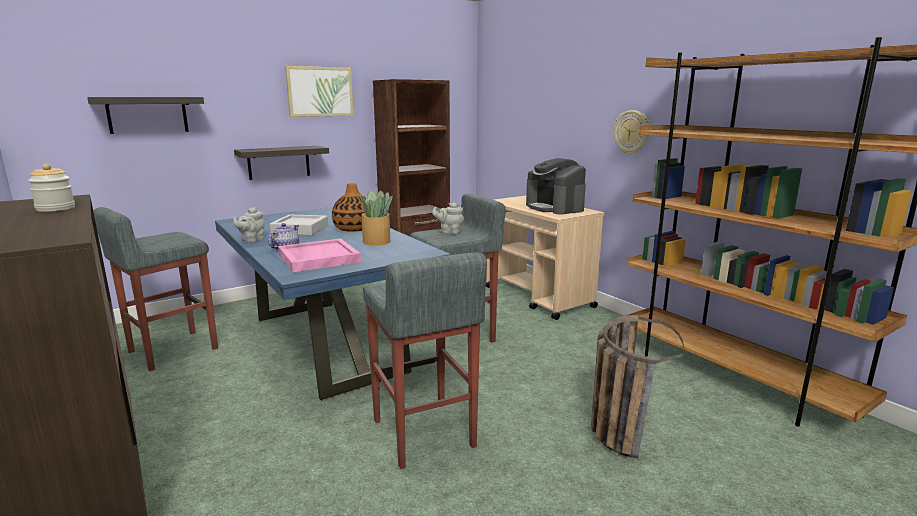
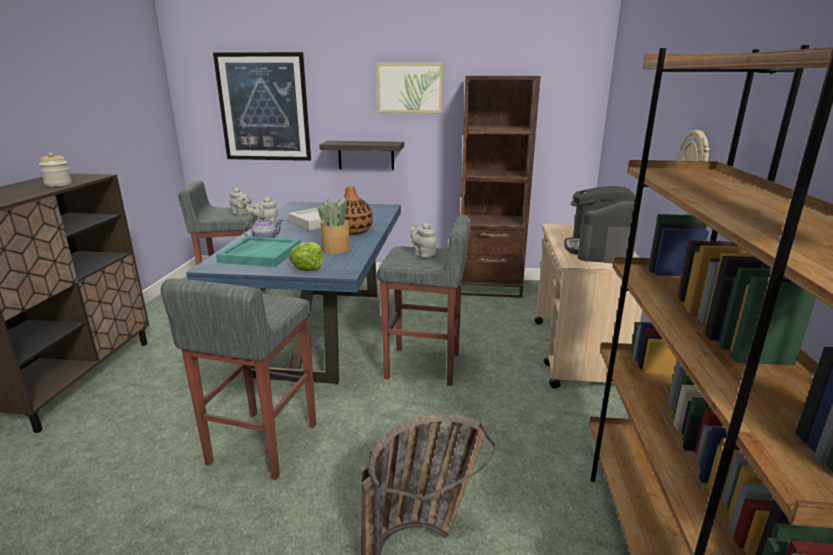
camera: 40 degrees right, 5 degrees up
shelf [87,97,204,134] -> picture [213,52,311,161]
pink tray [278,238,361,272] -> turquoise tray [216,236,301,267]
none -> grey teapot [229,188,252,215]
none -> lettuce [290,242,323,271]

